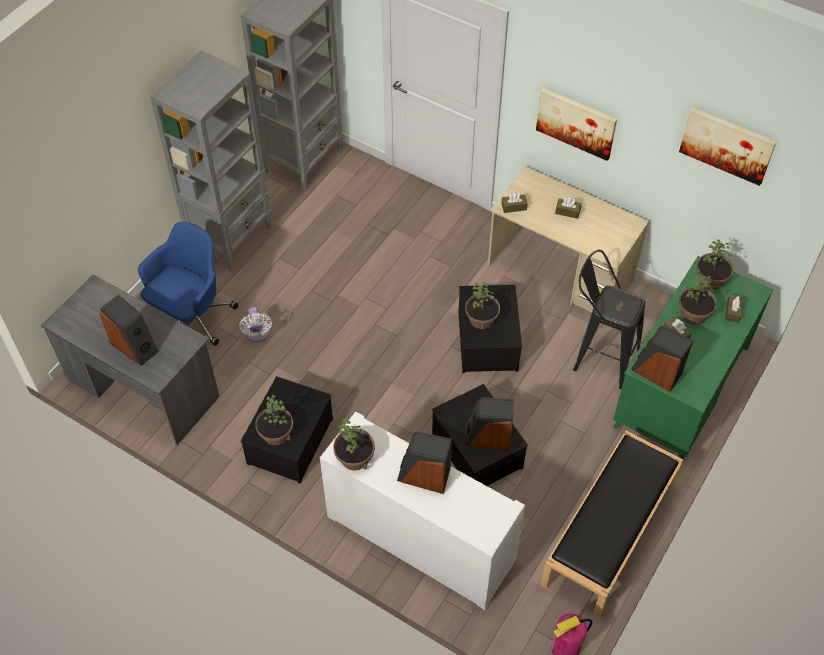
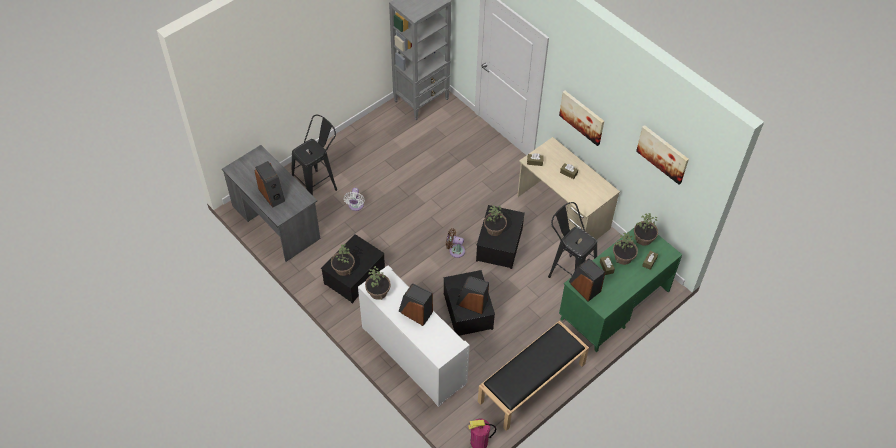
camera: 15 degrees right, 0 degrees up
blue office chair [138,222,238,346] -> black stool [292,115,337,195]
grey bookcase [150,50,272,271] -> none
none -> brown fan [446,228,465,258]

